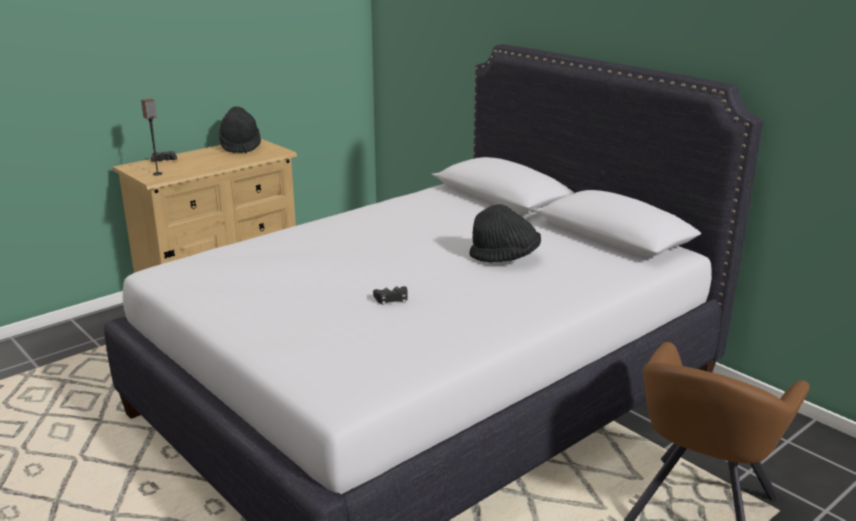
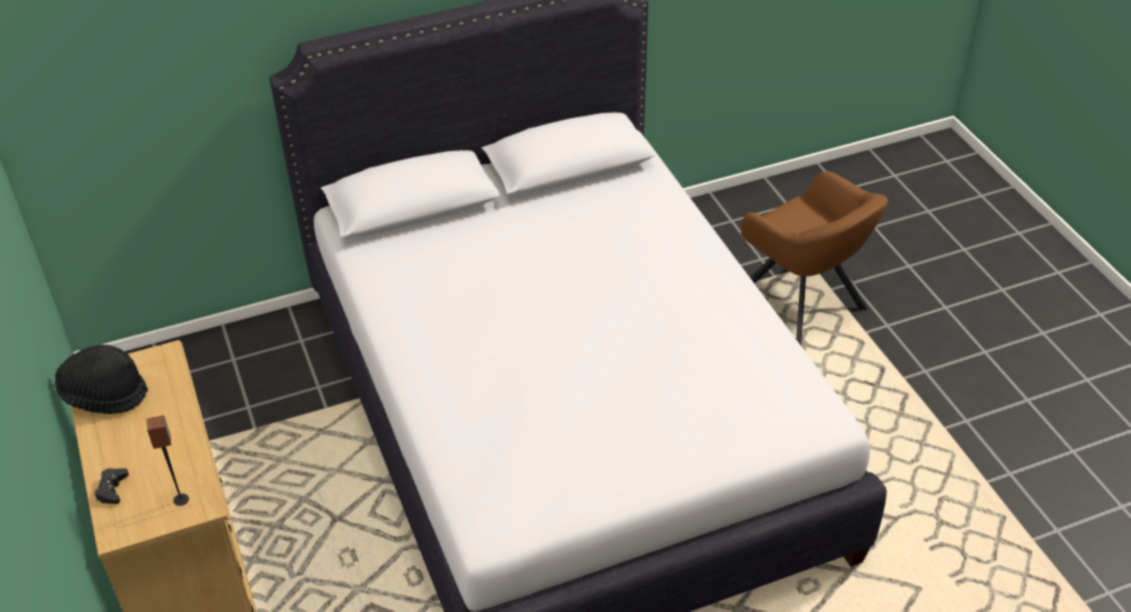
camera: 70 degrees left, 20 degrees up
black game controller [373,286,407,305] -> none
black hat [470,204,541,263] -> none

